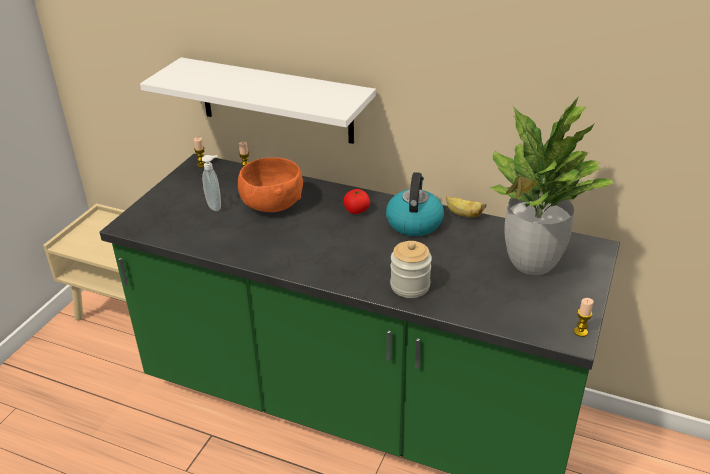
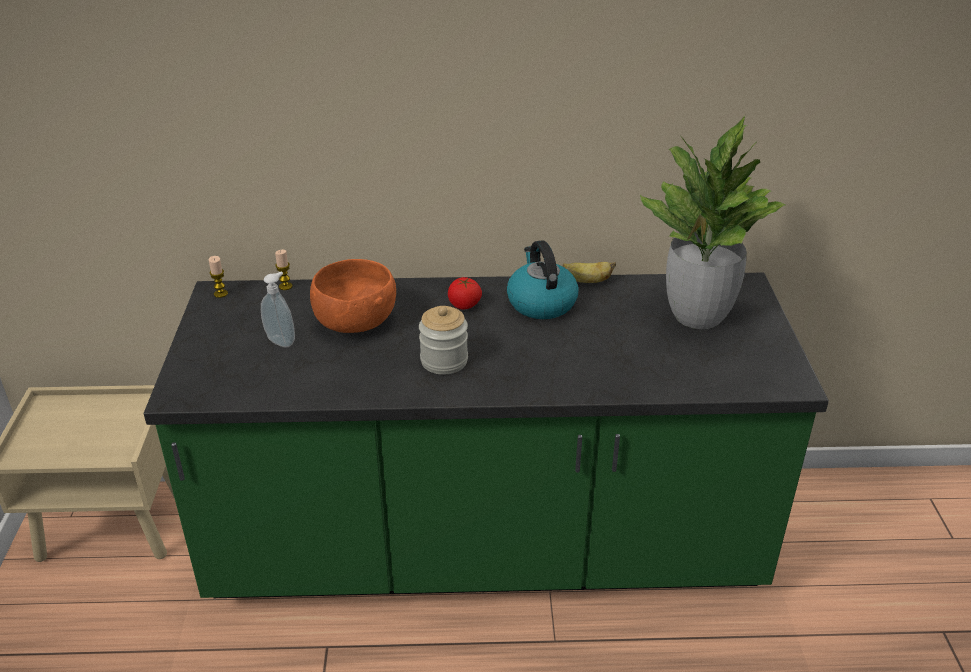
camera: 25 degrees left, 0 degrees up
white shelf [140,57,376,144] -> none
jar [390,241,432,298] -> jar moved to [419,306,468,375]
candle [574,298,593,337] -> none

